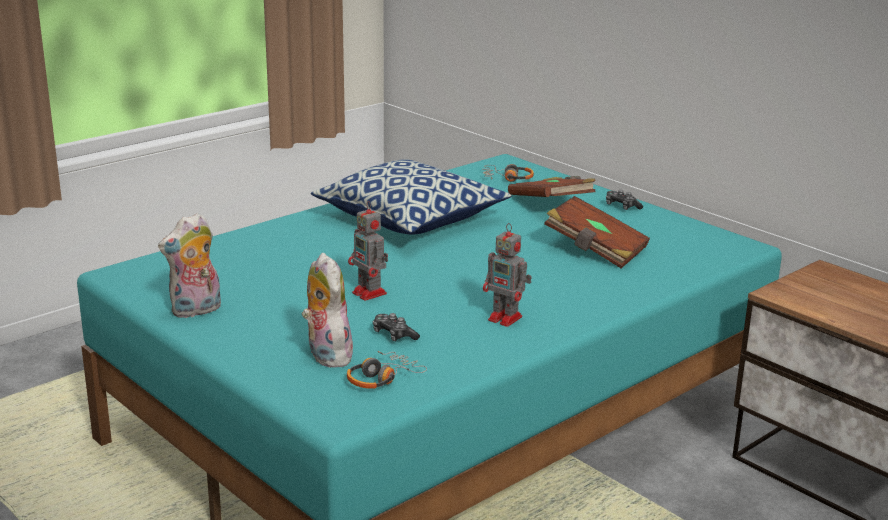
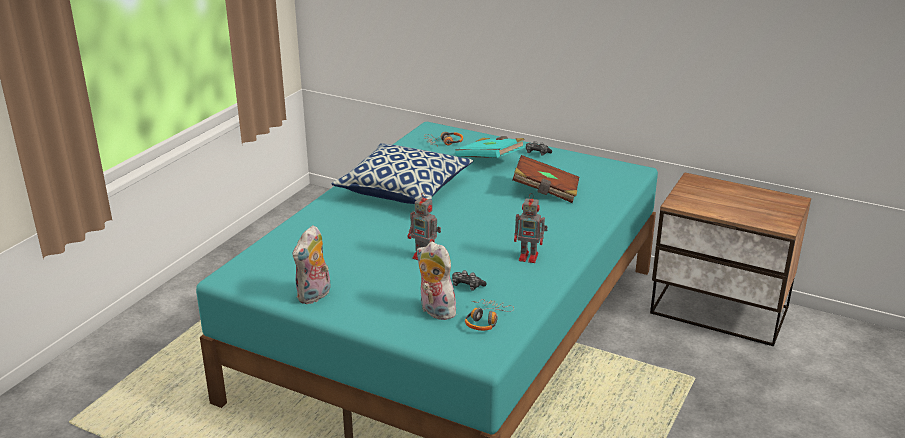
camera: 20 degrees left, 5 degrees up
brown book [508,176,596,197] -> turquoise book [455,136,525,158]

